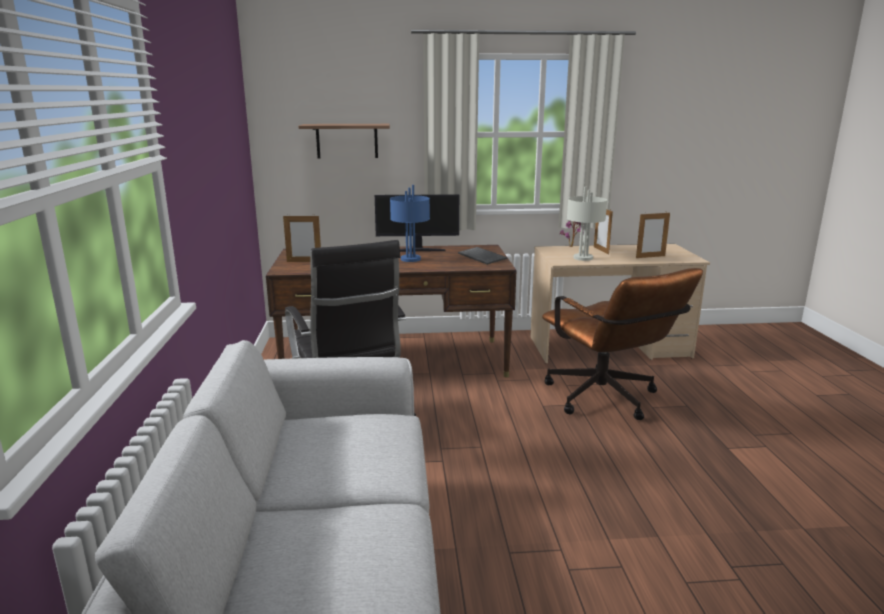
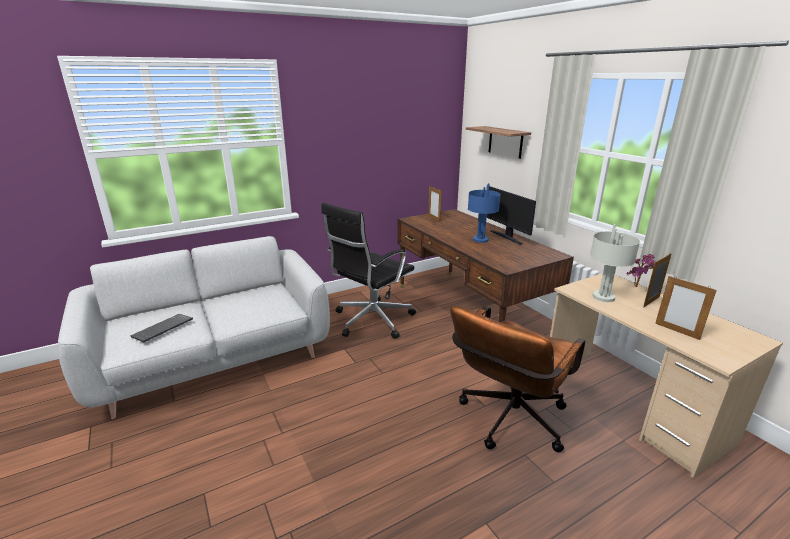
camera: 65 degrees right, 5 degrees up
keyboard [458,247,507,265] -> keyboard moved to [130,314,193,342]

